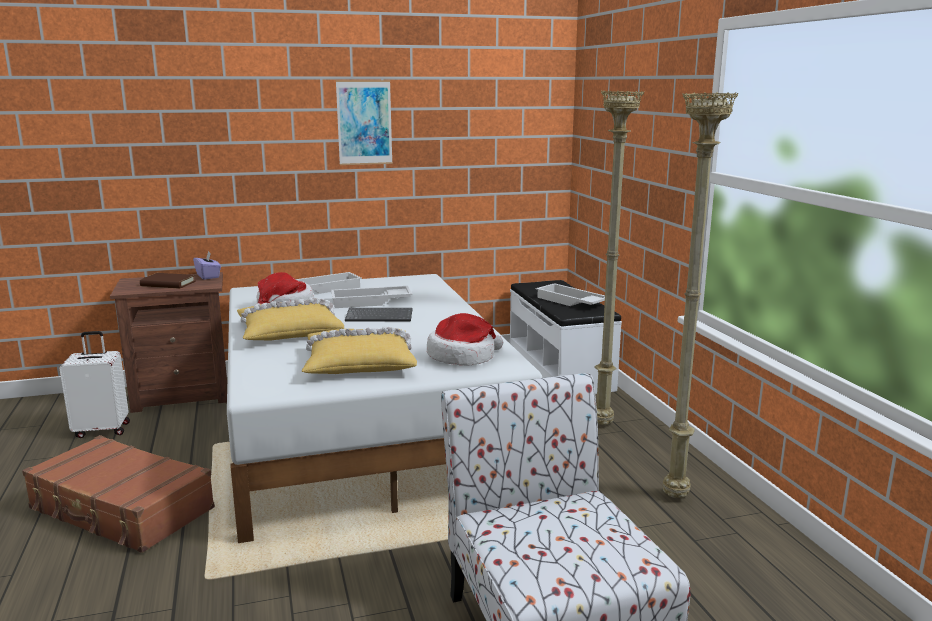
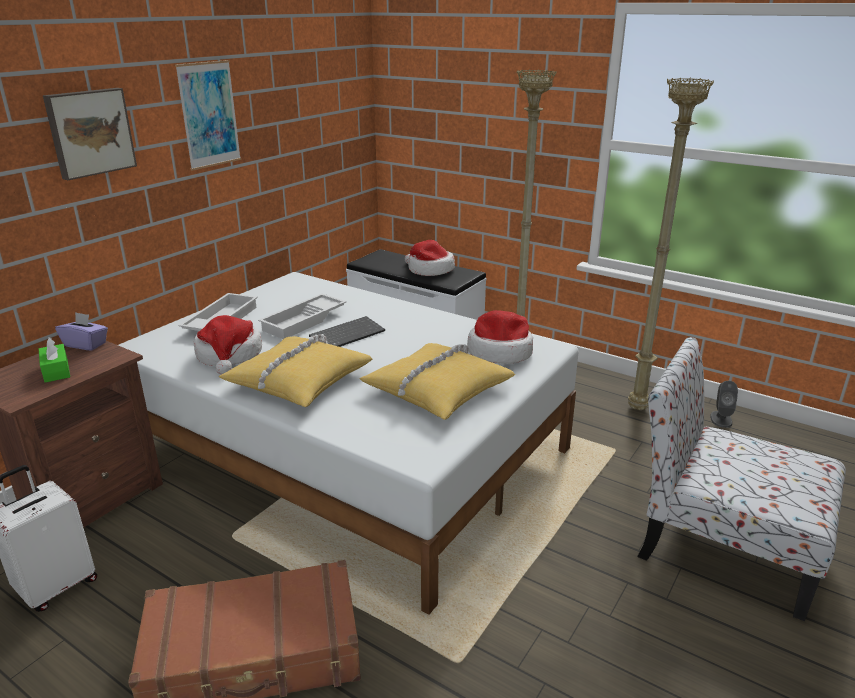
camera: 40 degrees left, 10 degrees up
brown book [140,273,196,289] -> green tissue box [39,337,70,383]
white tray [536,283,605,306] -> hat [405,240,455,276]
none -> picture [43,88,137,180]
none -> grey speaker [710,381,738,428]

